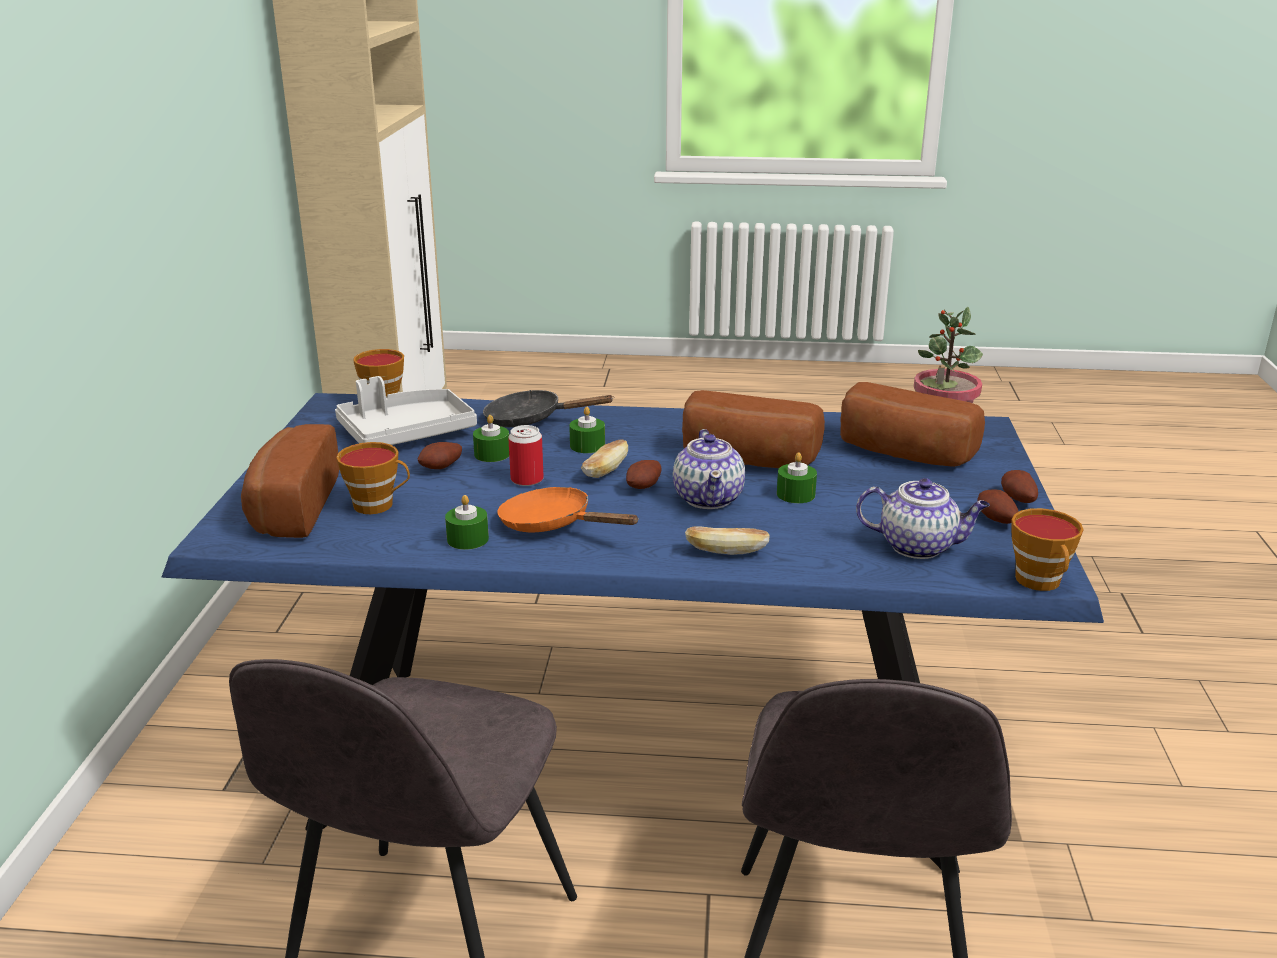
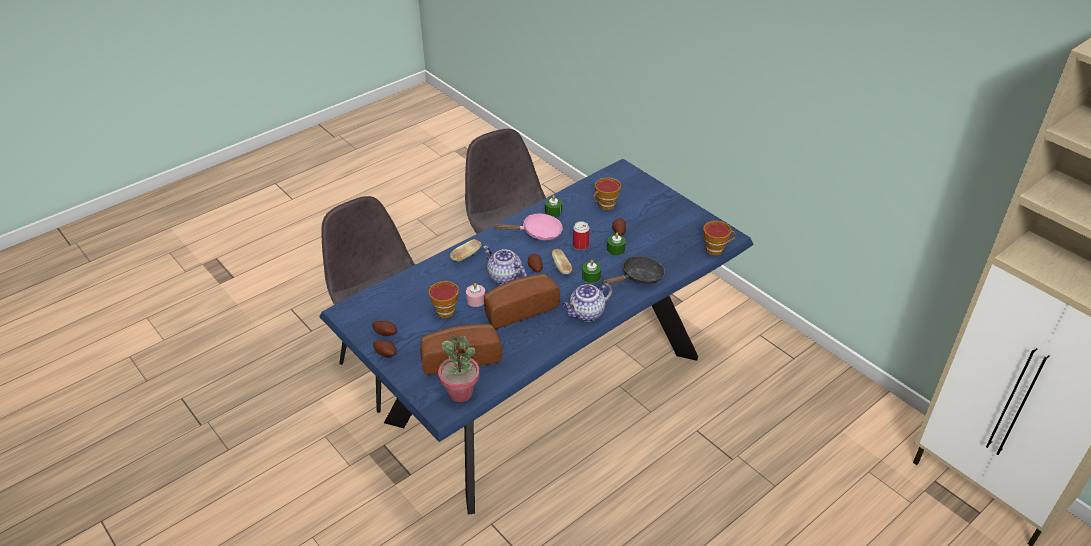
camera: 135 degrees right, 15 degrees up
bread [241,424,339,538] -> none
grey tray [335,376,477,445] -> none
orange frying pan [497,487,639,532] -> pink frying pan [494,213,563,240]
green candle [777,452,817,503] -> pink candle [466,283,485,307]
teapot [856,478,990,559] -> teapot moved to [562,283,612,322]
cup [1012,508,1084,591] -> cup moved to [428,281,459,318]

